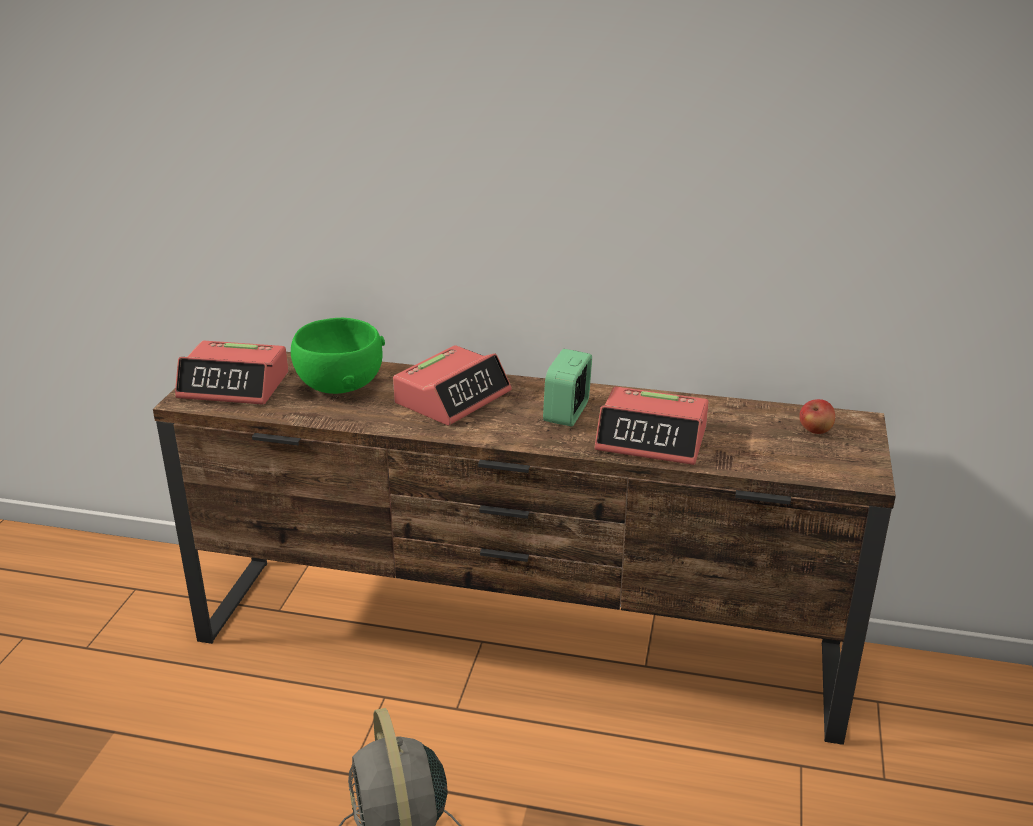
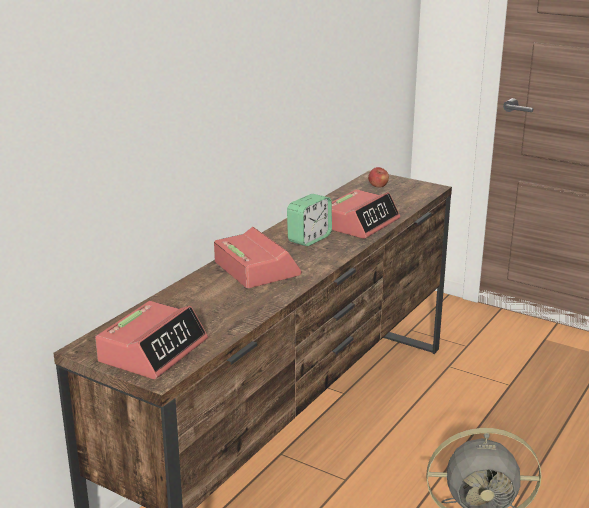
camera: 70 degrees left, 5 degrees down
green bowl [291,318,385,394] -> none
alarm clock [543,349,592,426] -> alarm clock turned 90 degrees counterclockwise [287,194,332,246]

